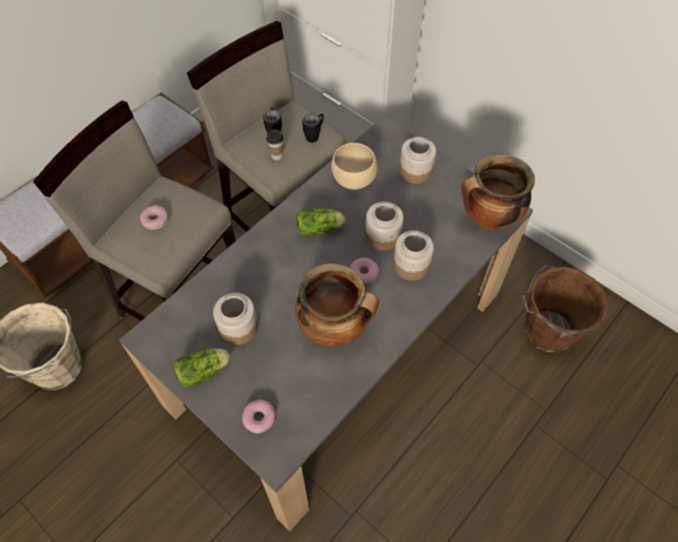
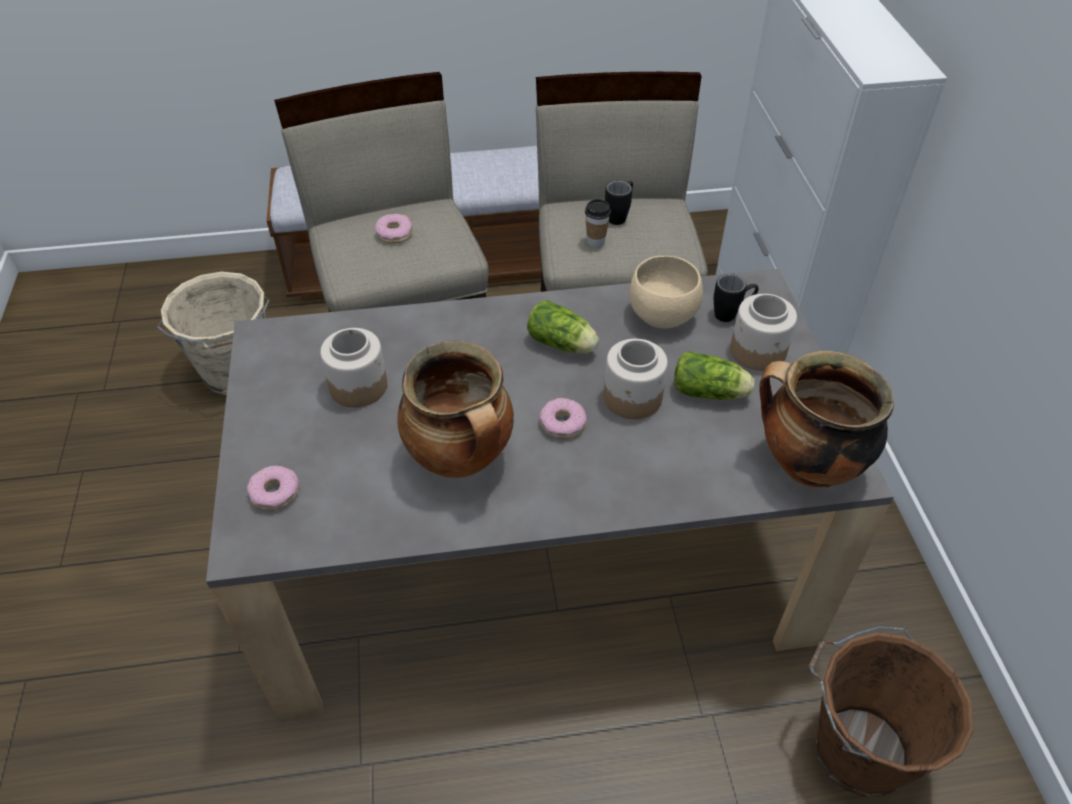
camera: 40 degrees right, 10 degrees down
lettuce [174,348,230,387] -> lettuce moved to [674,351,755,400]
black mug [302,113,324,143] -> black mug moved to [714,274,758,322]
jar [393,230,434,281] -> none

